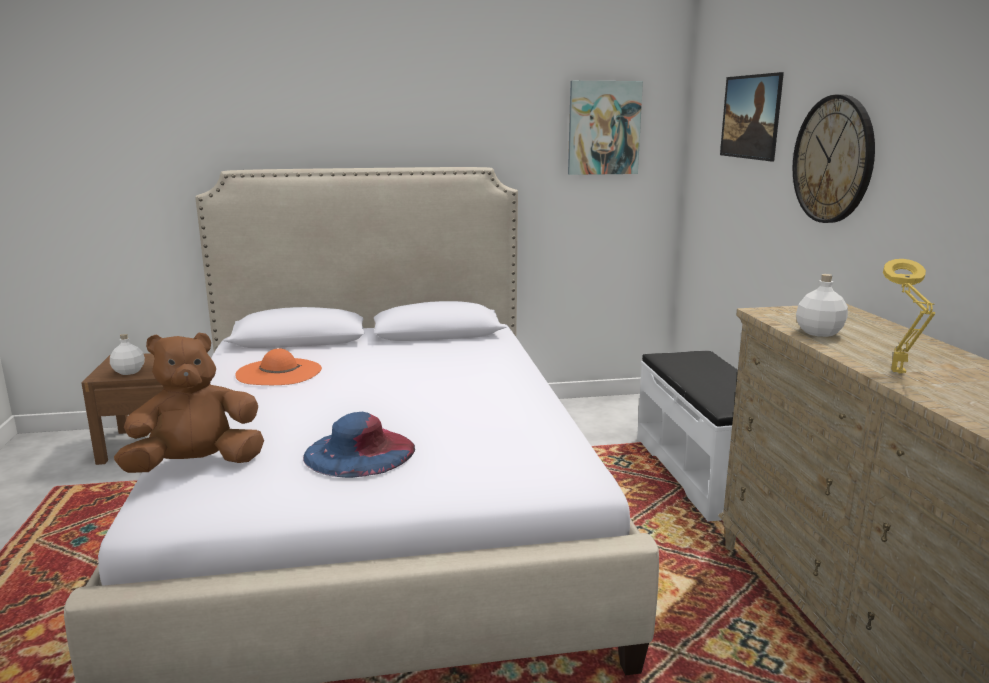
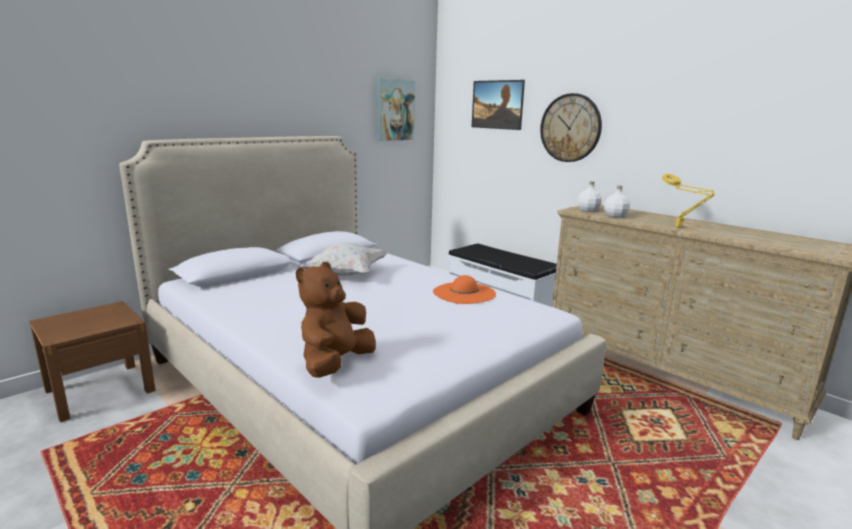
camera: 35 degrees left, 0 degrees up
white bottle [110,334,145,375] -> white bottle moved to [577,181,602,212]
orange hat [235,348,322,385] -> orange hat moved to [433,275,496,304]
blue hat [303,412,415,478] -> none
none -> white pillow [299,242,387,276]

